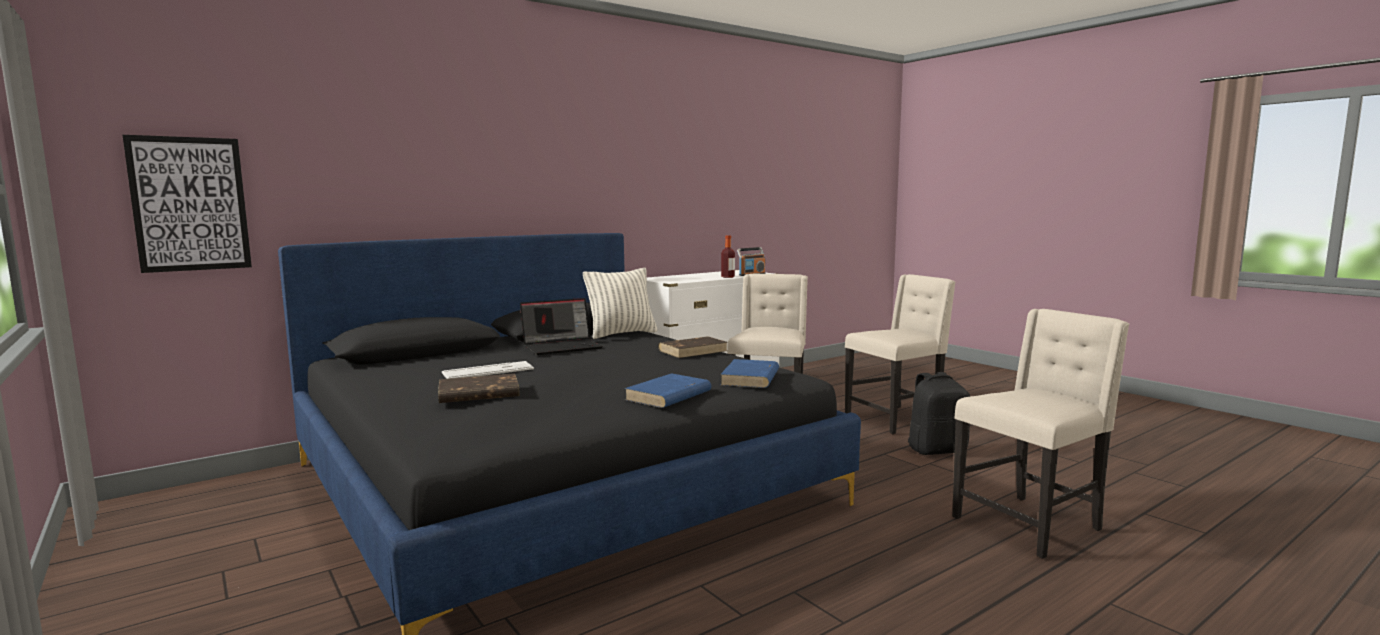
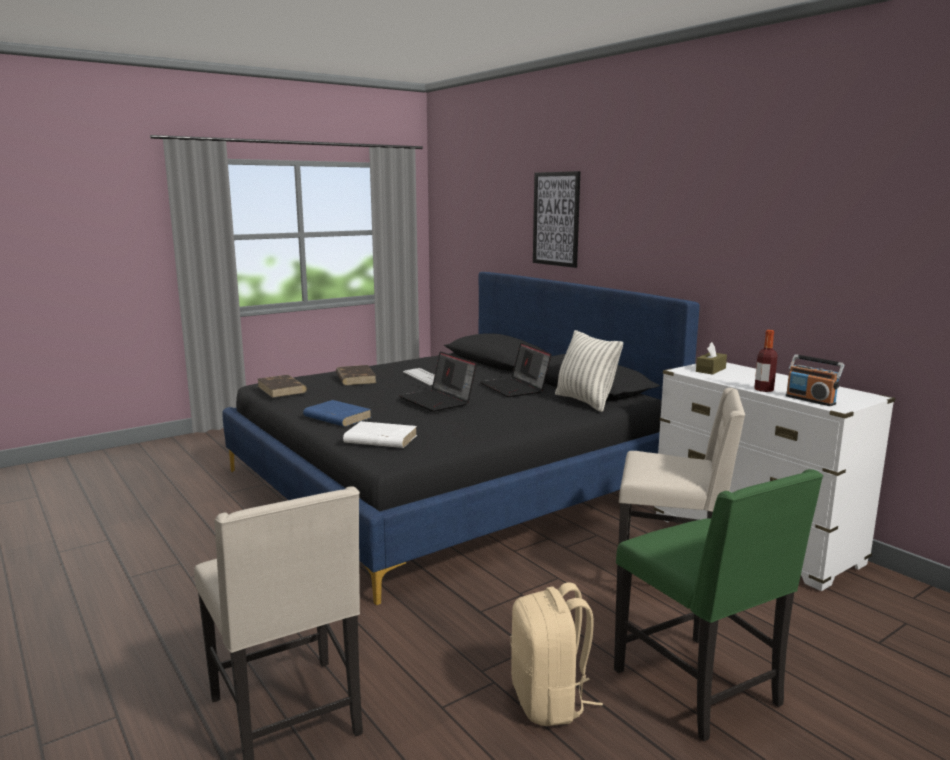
camera: 90 degrees right, 5 degrees up
picture [122,135,252,273] -> picture moved to [533,171,580,268]
brown book [658,336,727,358] -> brown book moved to [258,375,307,398]
blue book [720,359,779,388] -> white book [343,421,417,448]
beige chair [845,274,956,434] -> green chair [614,469,823,742]
black backpack [908,372,970,455] -> beige backpack [510,583,603,726]
none -> laptop [399,351,477,412]
none -> brown tissue box [696,342,727,375]

